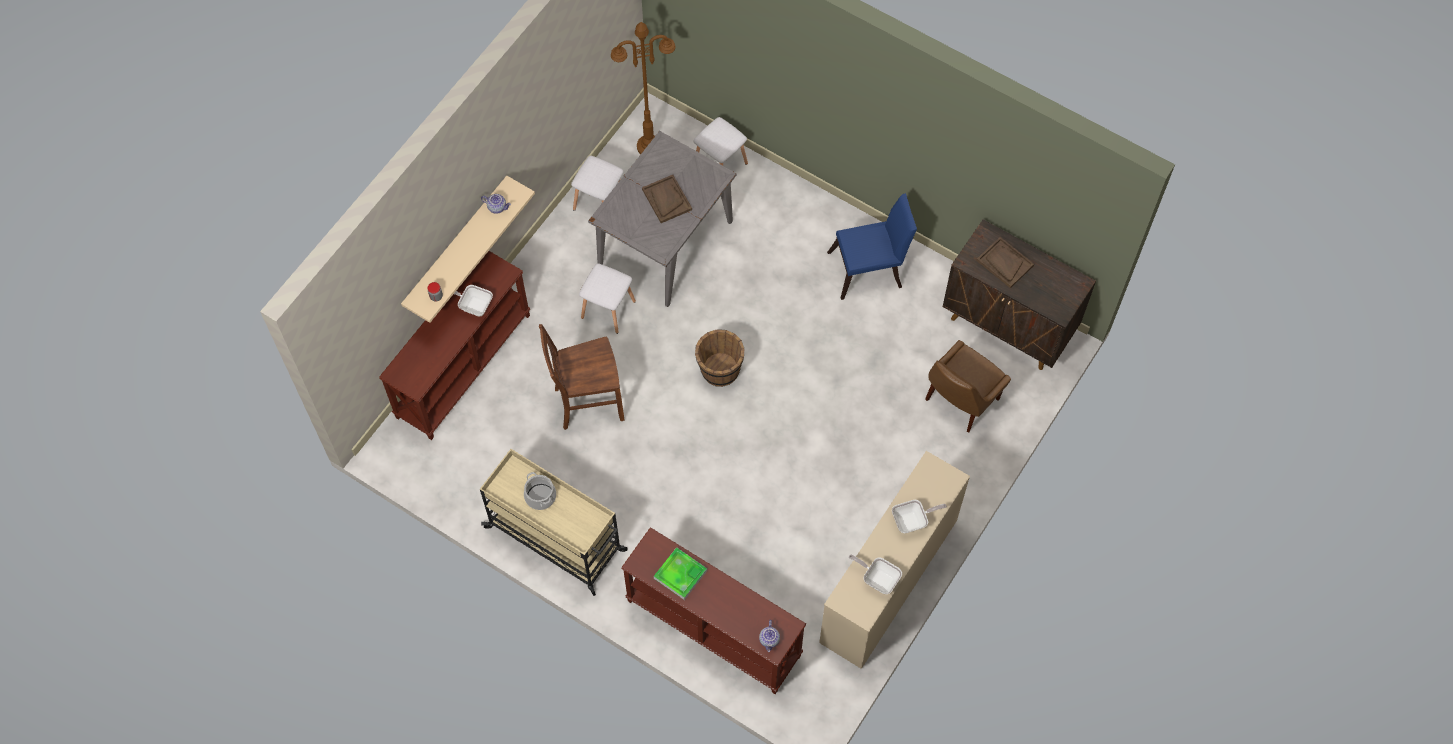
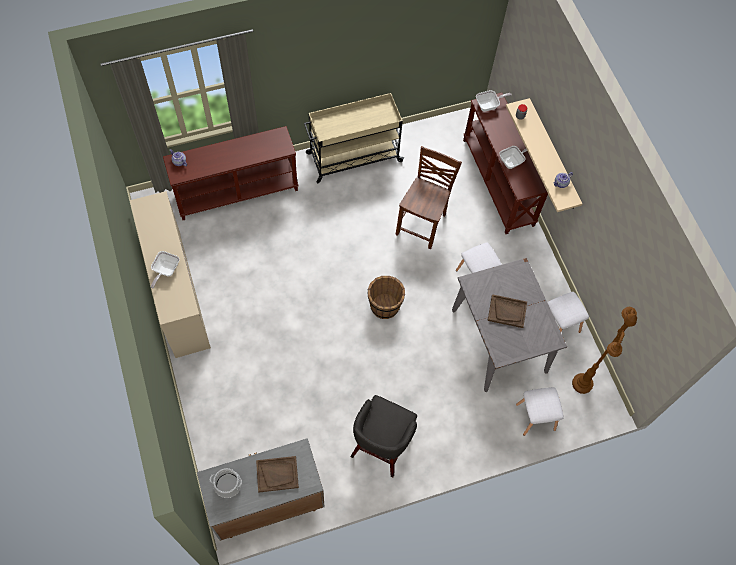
camera: 125 degrees right, 0 degrees up
cooking pot [524,472,556,510] -> cooking pot moved to [210,468,242,498]
tray [654,547,707,600] -> none
blue chair [827,193,917,300] -> grey stool [350,395,417,477]
frying pan [849,554,902,594] -> frying pan moved to [476,90,512,112]
brown chair [925,340,1011,432] -> none
brown cabinet [943,219,1096,370] -> grey cabinet [197,438,325,541]

